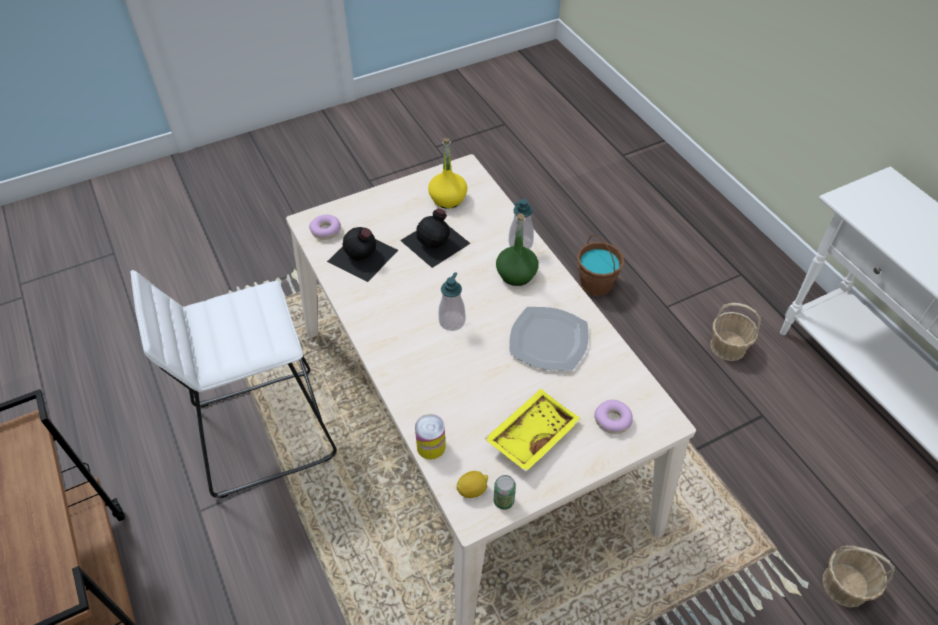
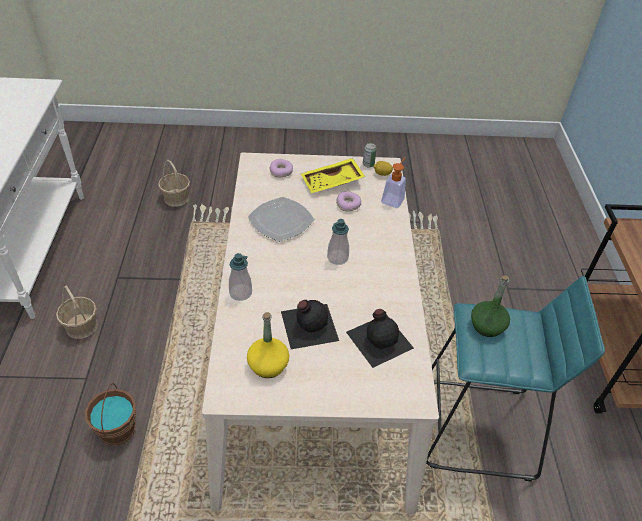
camera: 155 degrees left, 5 degrees down
white stool [130,270,337,498] -> turquoise stool [426,276,605,481]
donut [309,215,341,240] -> donut moved to [336,191,361,211]
can [415,414,446,460] -> soap dispenser [381,157,406,208]
green bottle [496,213,539,286] -> green bottle moved to [471,276,510,337]

